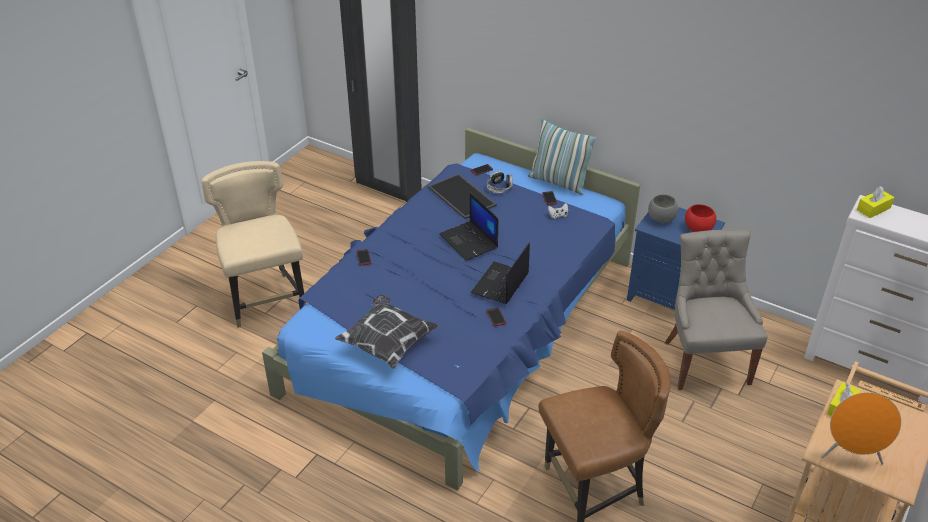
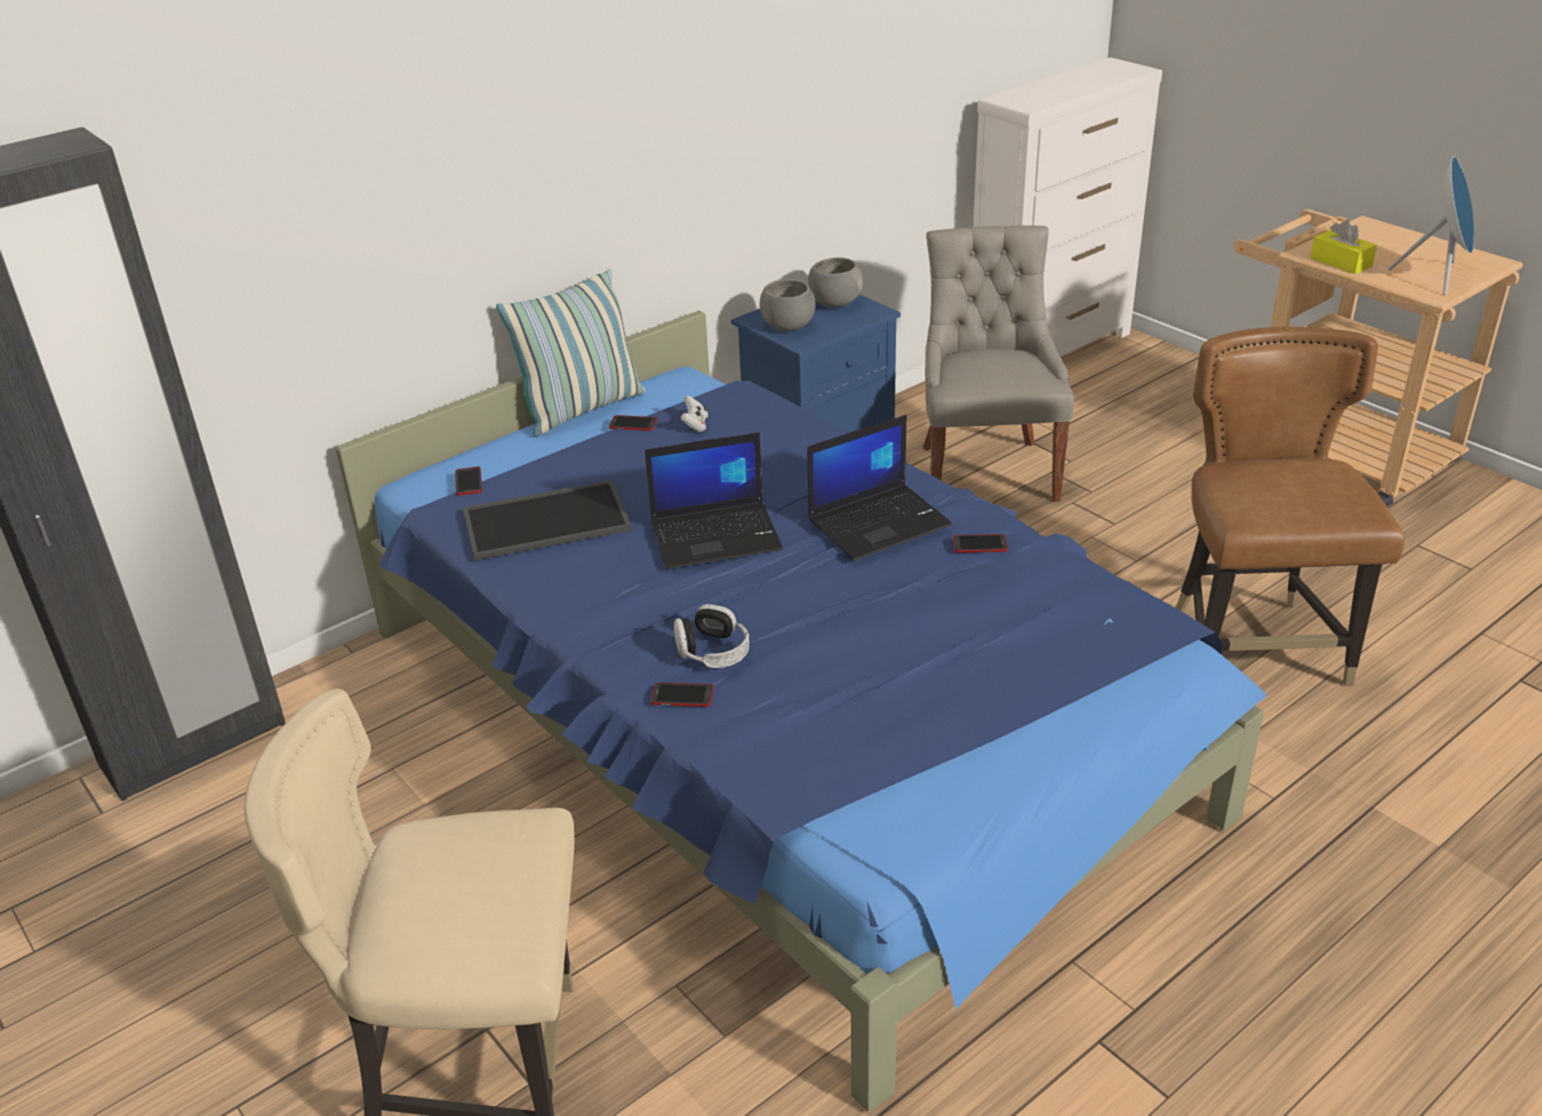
camera: 70 degrees left, 5 degrees down
pillow [335,295,439,369] -> none
laptop [470,243,530,304] -> laptop turned 75 degrees counterclockwise [807,415,952,561]
headphones [487,171,513,193] -> headphones moved to [674,604,749,668]
grey chair [665,230,768,390] -> grey chair turned 75 degrees clockwise [923,225,1074,501]
red bowl [685,204,716,232] -> grey bowl [808,258,863,308]
orange speaker [821,392,901,465] -> blue speaker [1388,157,1474,295]
yellow tissue box [857,186,894,218] -> none

